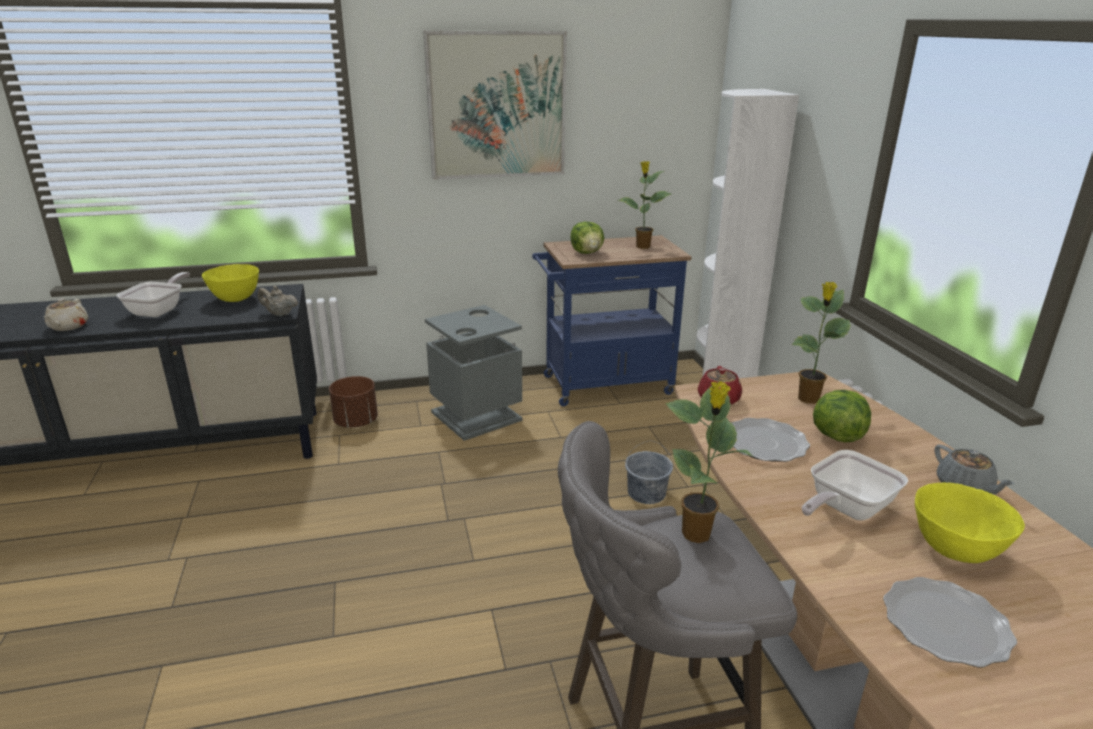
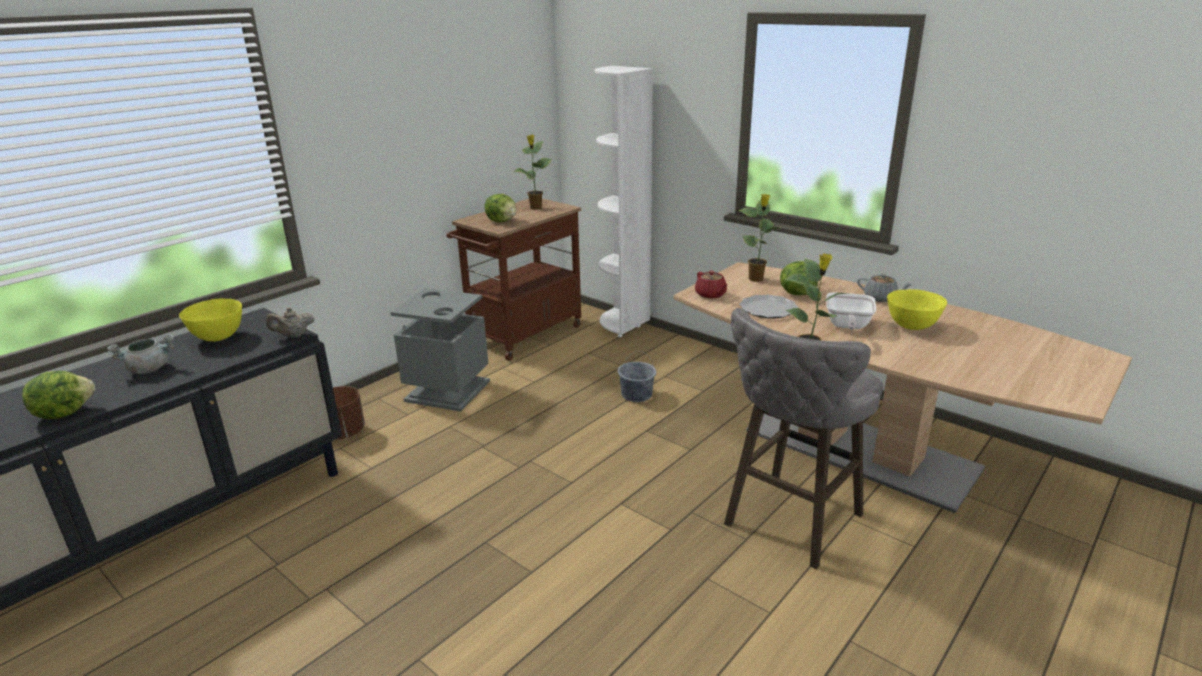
camera: 35 degrees left, 0 degrees up
beige teapot [44,298,88,331] -> lettuce [22,371,95,419]
frying pan [116,272,190,317] -> grey cooking pot [107,334,175,374]
picture [423,31,567,180] -> none
blue cart [532,235,692,406] -> brown cart [447,199,581,361]
plate [883,577,1017,667] -> none

